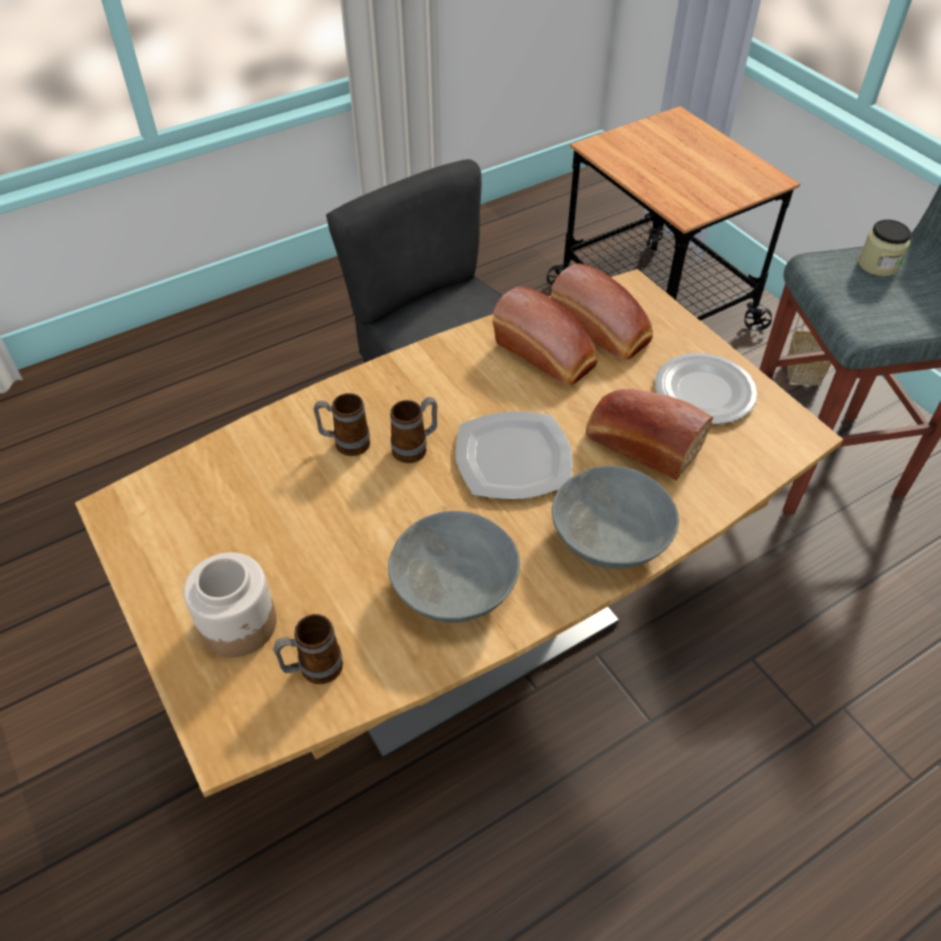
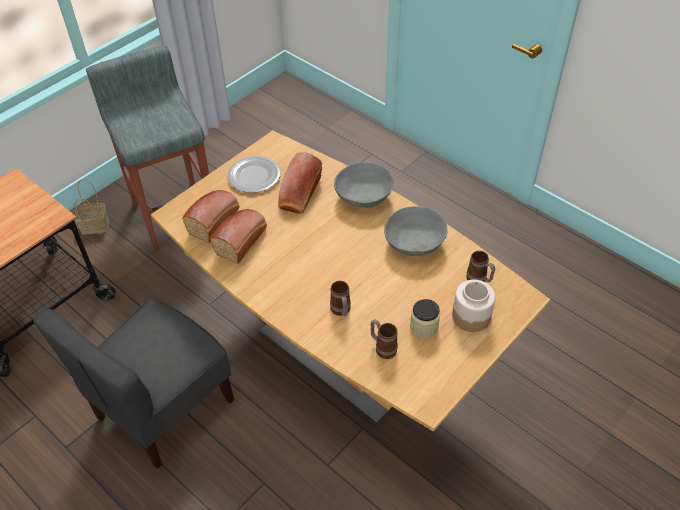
camera: 105 degrees left, 0 degrees up
mug [390,397,437,463] -> mug moved to [370,320,398,359]
plate [455,411,572,499] -> none
jar [858,220,911,277] -> jar moved to [410,299,440,338]

